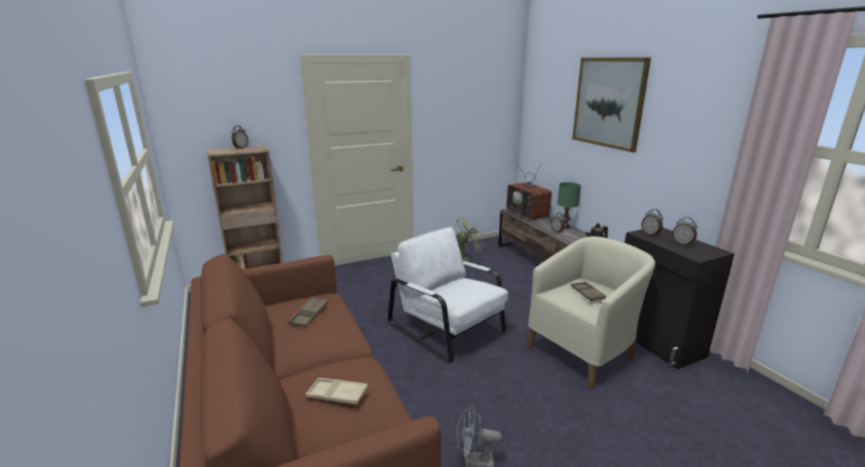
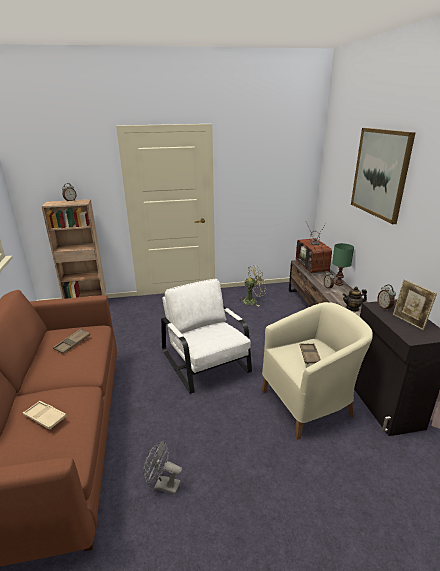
camera: 15 degrees right, 5 degrees up
alarm clock [672,217,697,246] -> picture frame [393,279,437,330]

